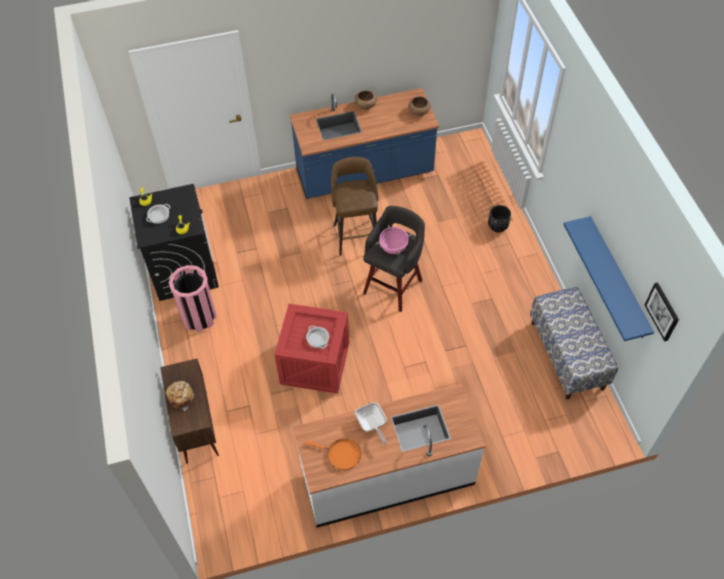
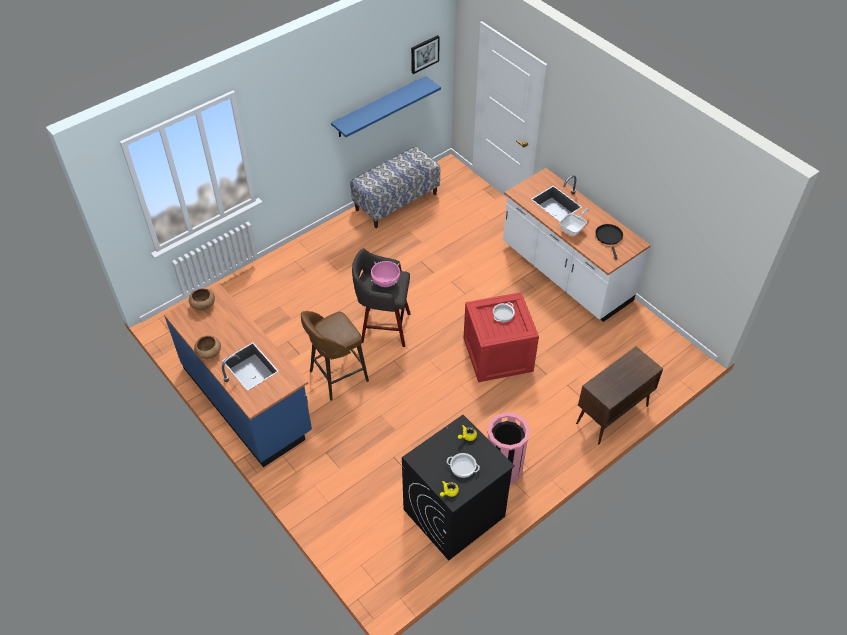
camera: 115 degrees left, 5 degrees down
bread [166,381,195,411] -> none
orange frying pan [305,439,361,470] -> black frying pan [595,224,623,260]
black planter [488,205,511,233] -> none

